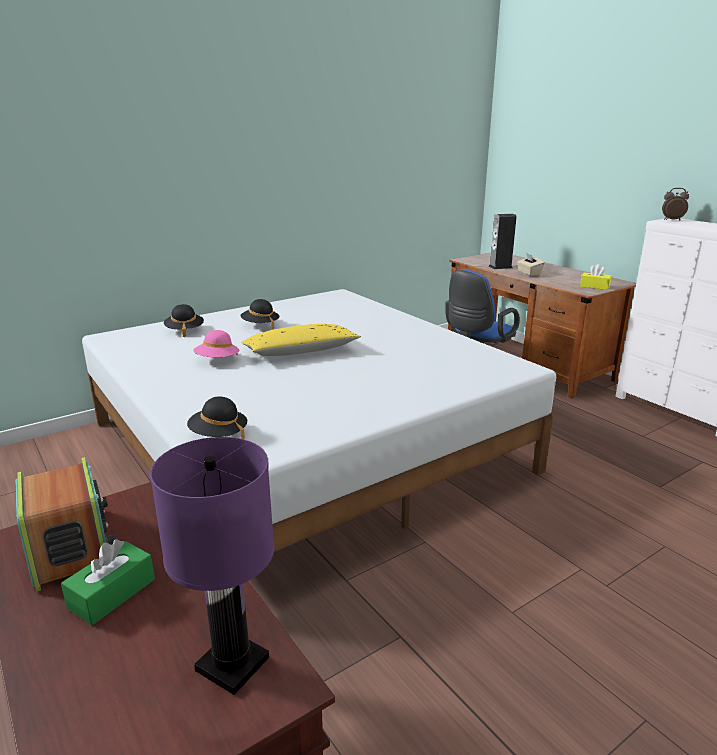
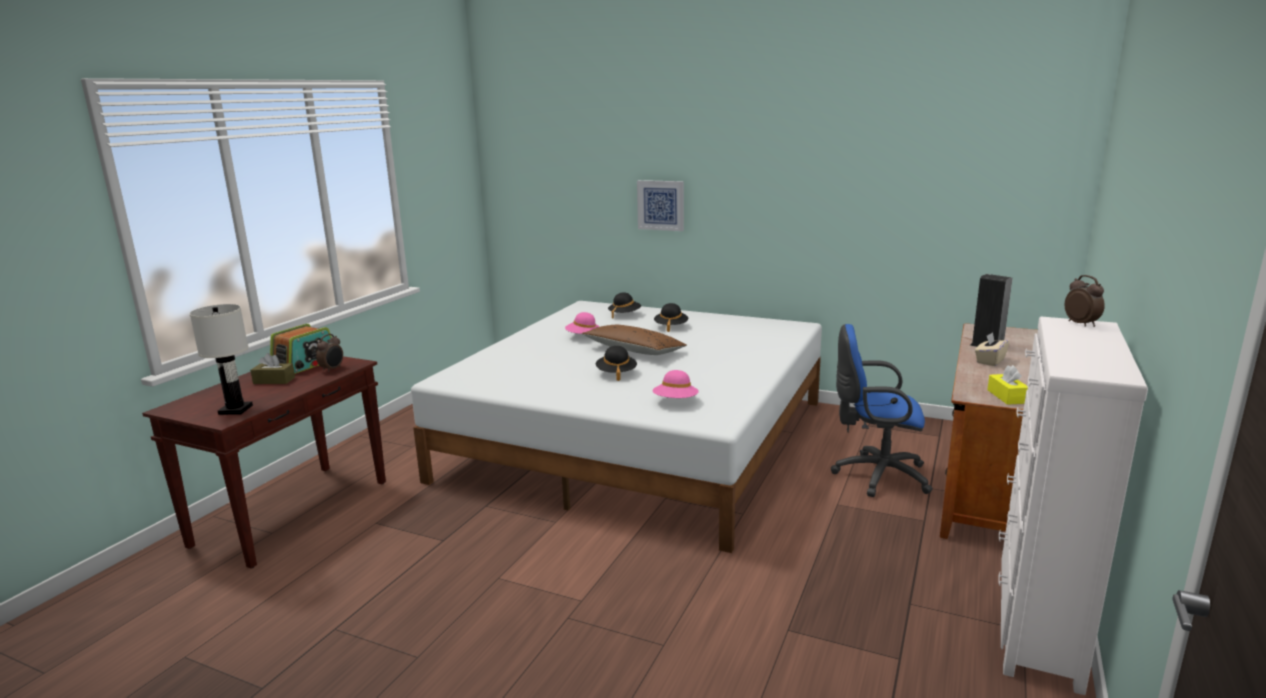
camera: 60 degrees right, 5 degrees down
green tissue box [61,539,155,625] -> brown tissue box [250,353,295,384]
purple table lamp [150,437,274,695] -> white table lamp [190,304,253,415]
black hat [187,396,247,439] -> black hat moved to [596,346,637,381]
yellow pillow [241,324,361,356] -> brown pillow [582,325,687,355]
none -> alarm clock [316,334,343,372]
none -> picture [637,180,684,231]
none -> pink hat [652,370,699,398]

